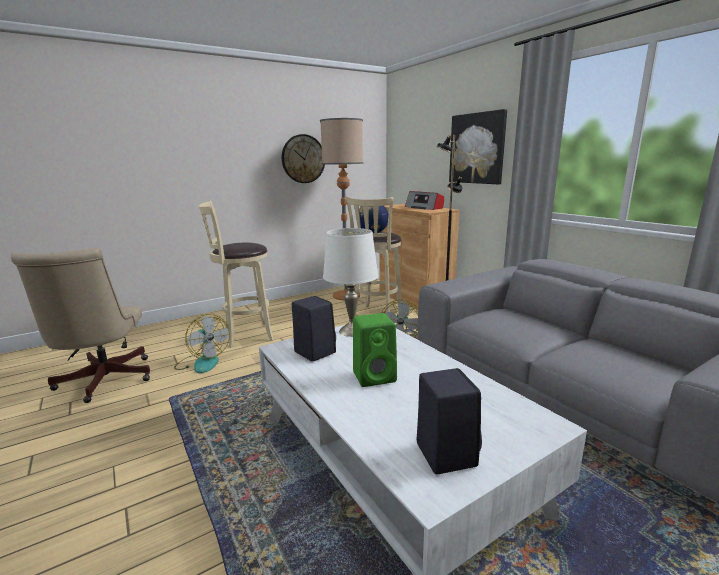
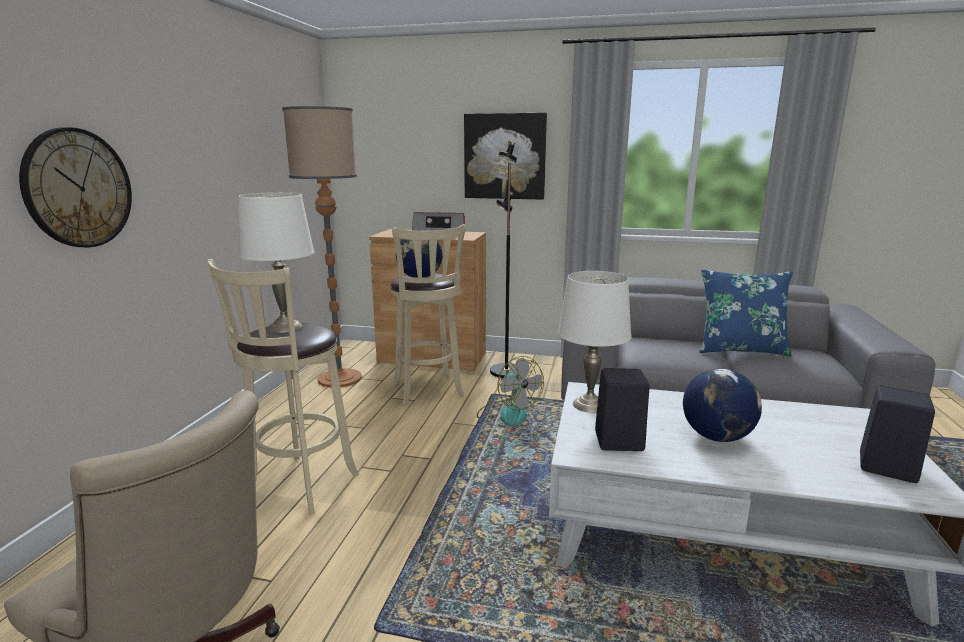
camera: 45 degrees left, 0 degrees up
fan [174,314,230,373] -> none
wall clock [282,134,325,183] -> wall clock moved to [19,127,132,247]
green speaker [353,313,397,387] -> globe [683,368,762,442]
none -> white table lamp [238,192,314,333]
none -> blue pillow [700,269,793,356]

